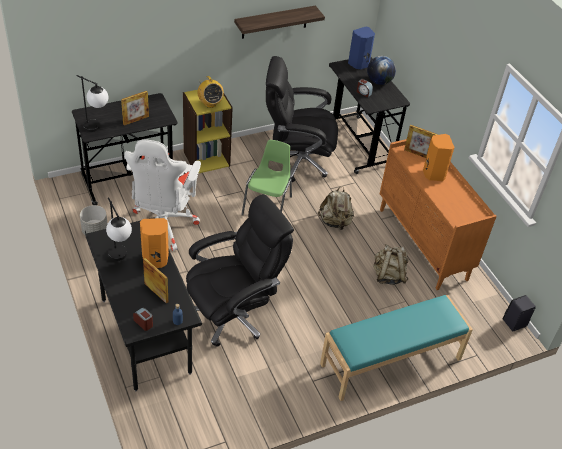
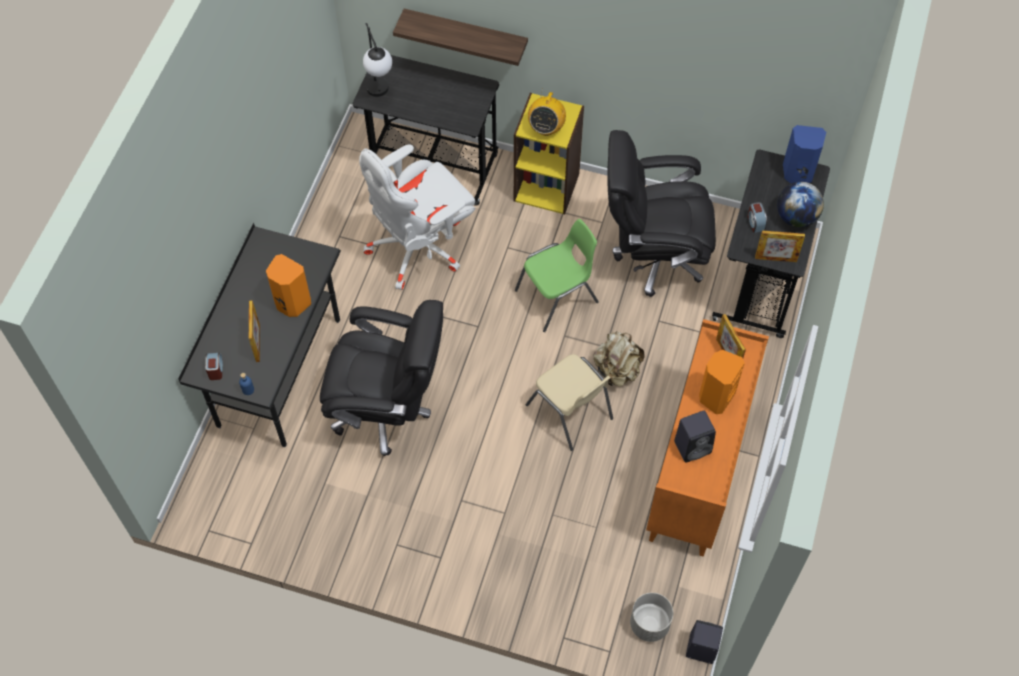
camera: 45 degrees right, 15 degrees up
grey planter [80,205,107,235] -> grey planter moved to [630,593,673,642]
table lamp [106,197,132,261] -> none
picture frame [121,91,149,126] -> picture frame moved to [755,230,805,262]
shelf [234,6,325,39] -> shelf moved to [393,9,528,66]
black office chair [266,56,338,182] -> black office chair turned 45 degrees counterclockwise [607,130,716,297]
turquoise bench [320,295,473,401] -> none
beige backpack [373,244,408,285] -> none
none -> beige chair [526,354,613,451]
none -> black speaker [674,411,716,463]

